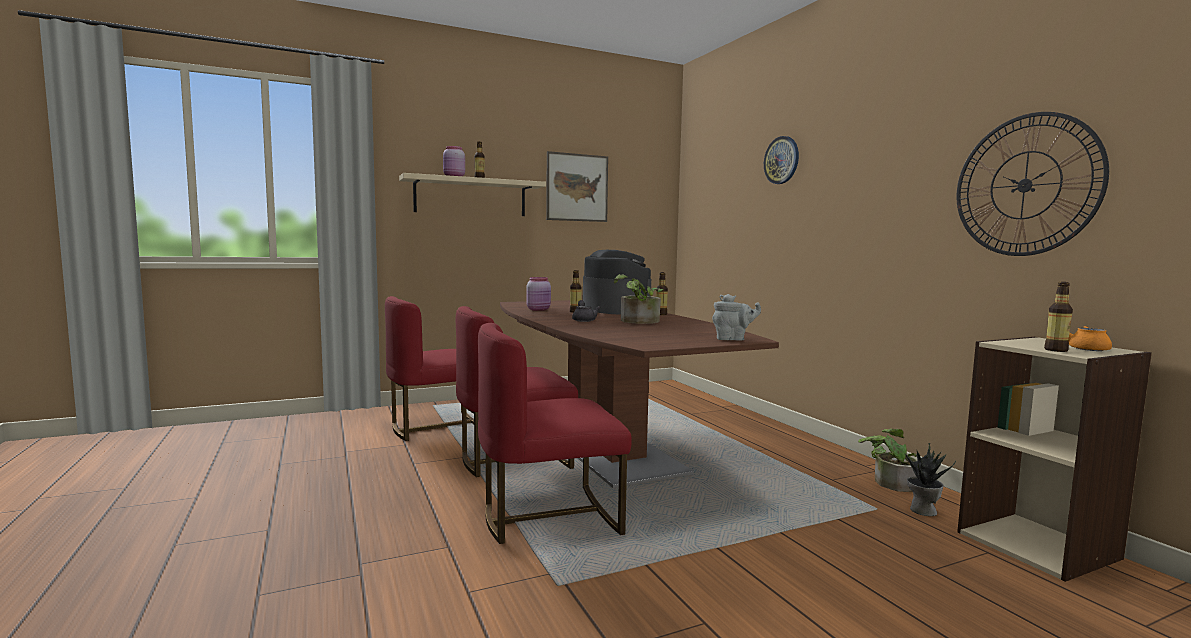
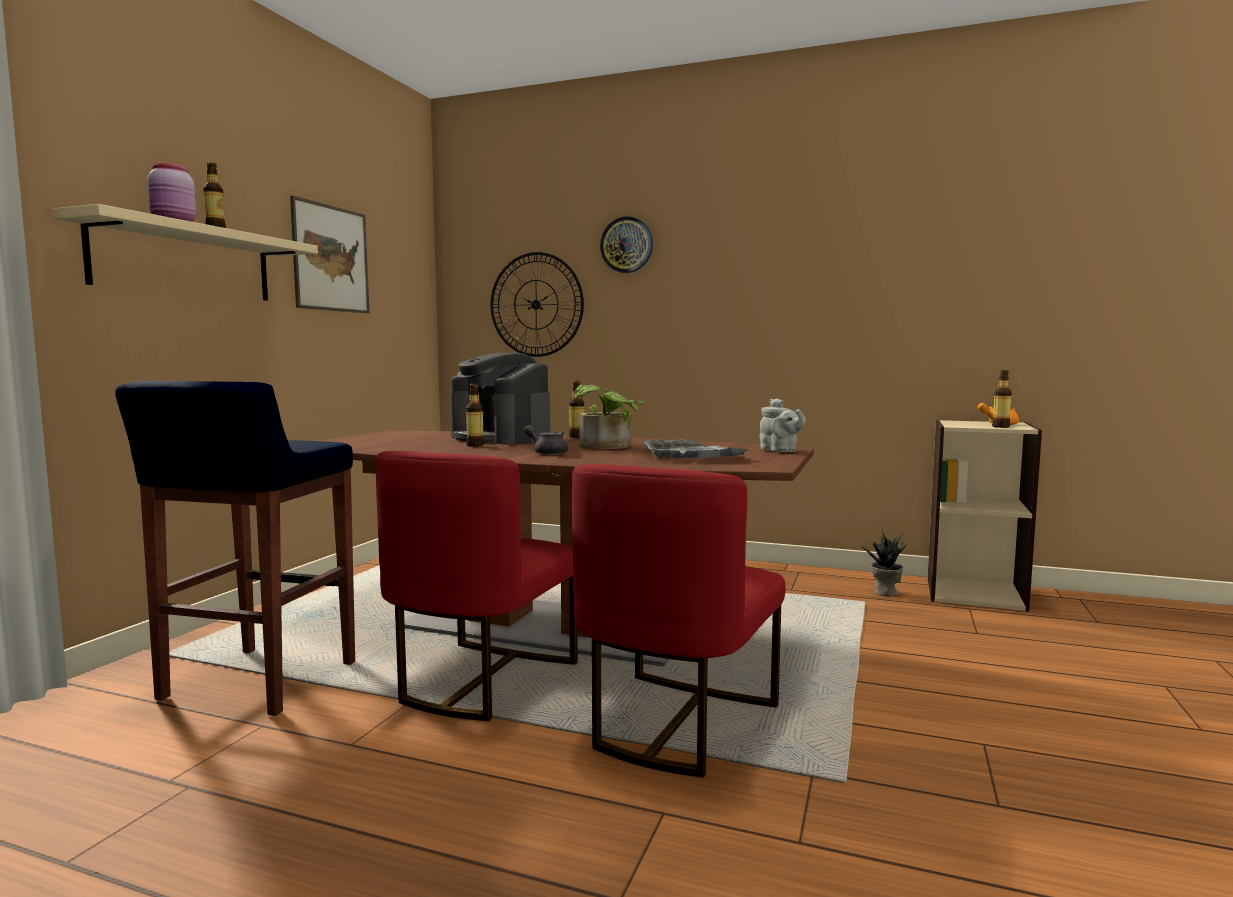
camera: 45 degrees left, 0 degrees up
red chair [385,296,474,441] -> blue stool [115,381,355,716]
pink jar [526,277,551,311] -> none
coffee machine [583,250,651,314] -> coffee machine turned 150 degrees counterclockwise [450,353,551,444]
grey teapot [712,294,761,340] -> grey teapot turned 105 degrees clockwise [760,398,806,452]
potted plant [858,429,917,492] -> none
wall clock [956,112,1109,256] -> wall clock moved to [491,252,584,357]
none -> grey tray [643,439,748,459]

